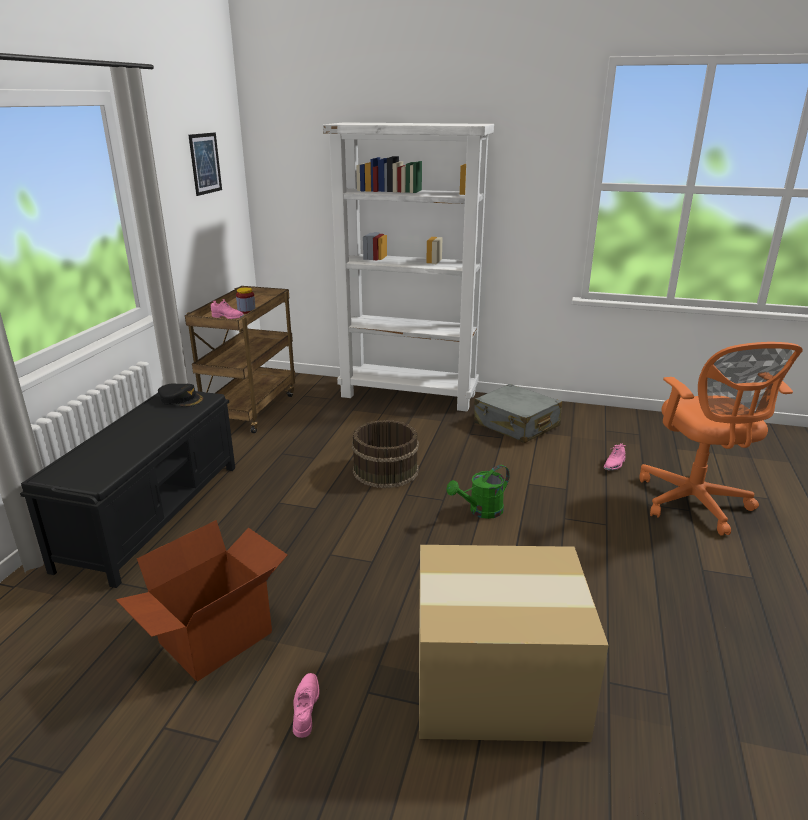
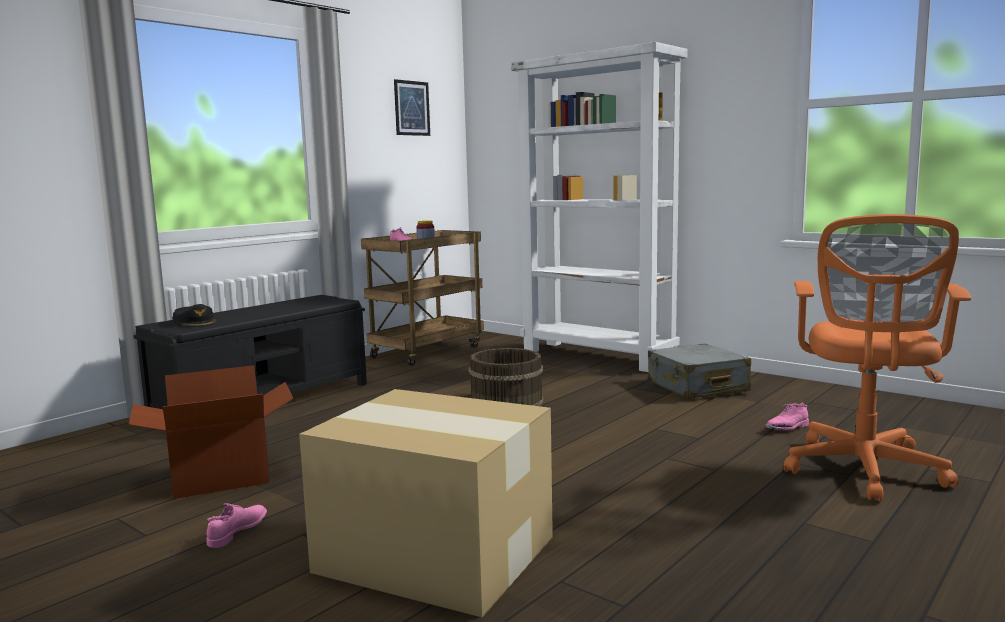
camera: 25 degrees right, 15 degrees down
black cap [158,383,204,407] -> black cap moved to [172,304,217,327]
green watering can [446,465,510,519] -> none

